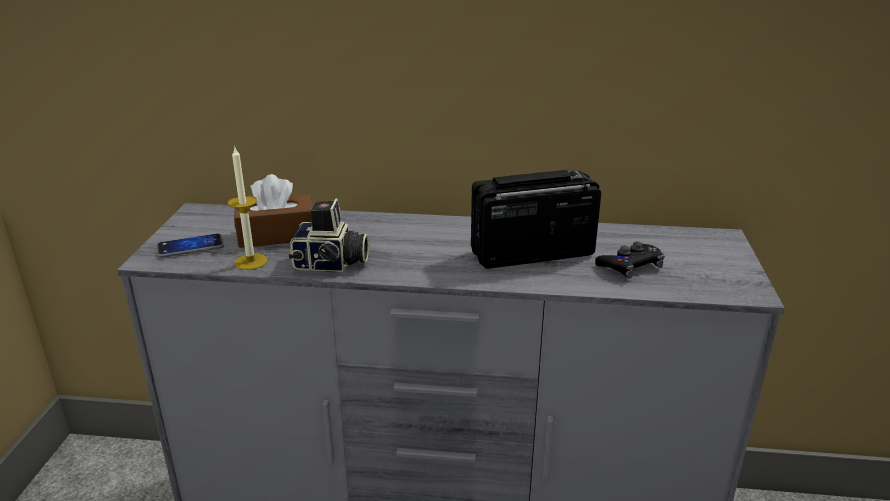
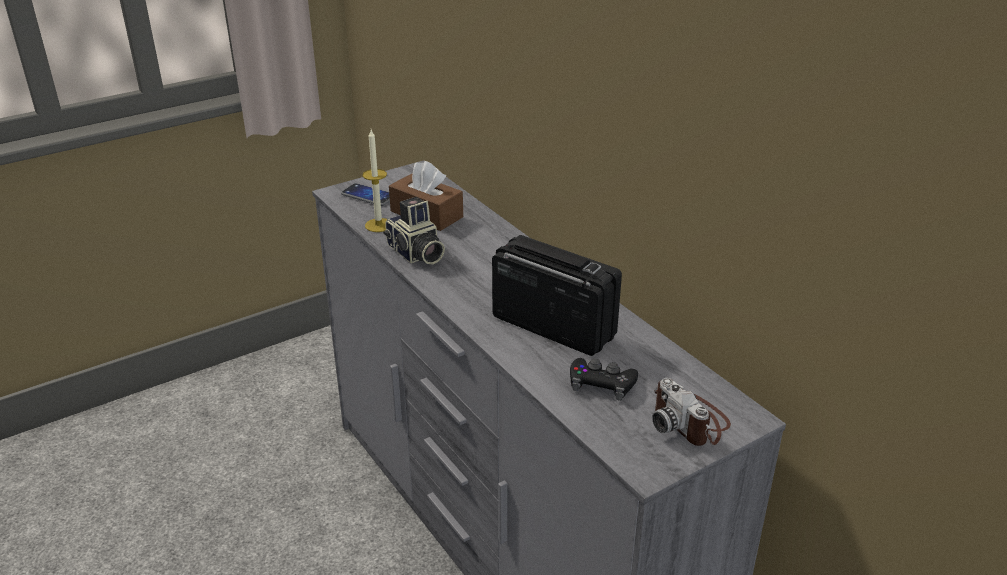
camera: 50 degrees right, 5 degrees up
none -> camera [652,378,731,446]

